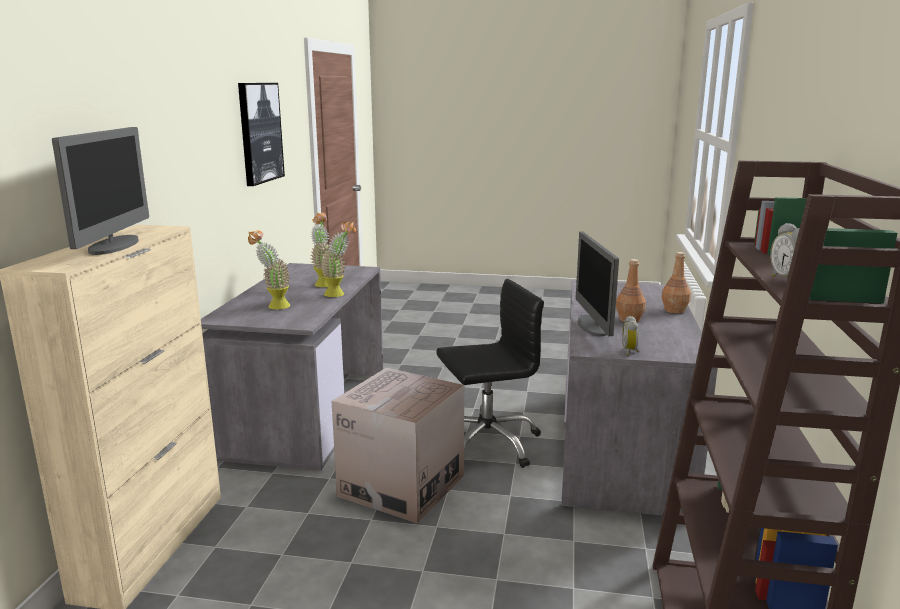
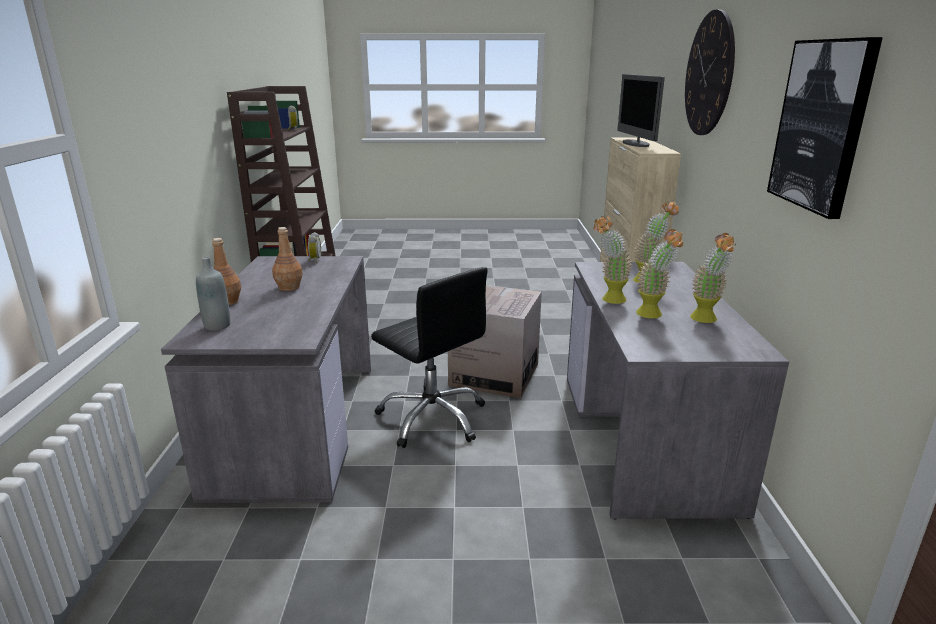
camera: 170 degrees right, 5 degrees up
black office chair [437,279,544,468] -> black office chair turned 105 degrees counterclockwise [371,267,488,448]
monitor [576,232,619,336] -> none
none -> grey bottle [196,257,230,331]
none -> wall clock [685,9,735,135]
none -> potted plant [690,233,736,323]

